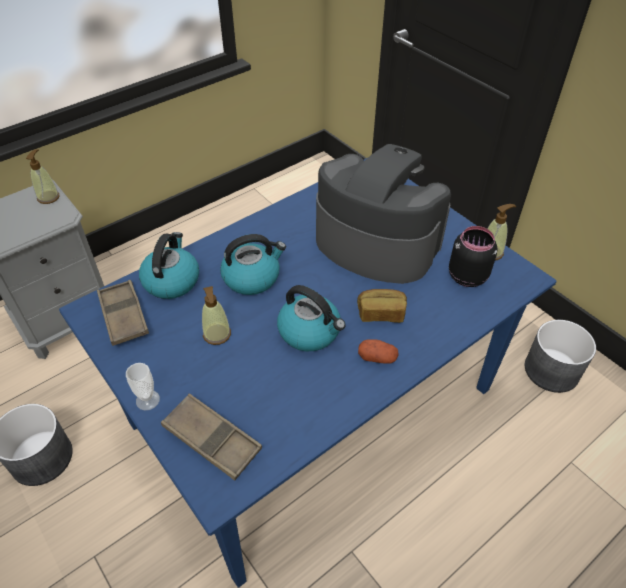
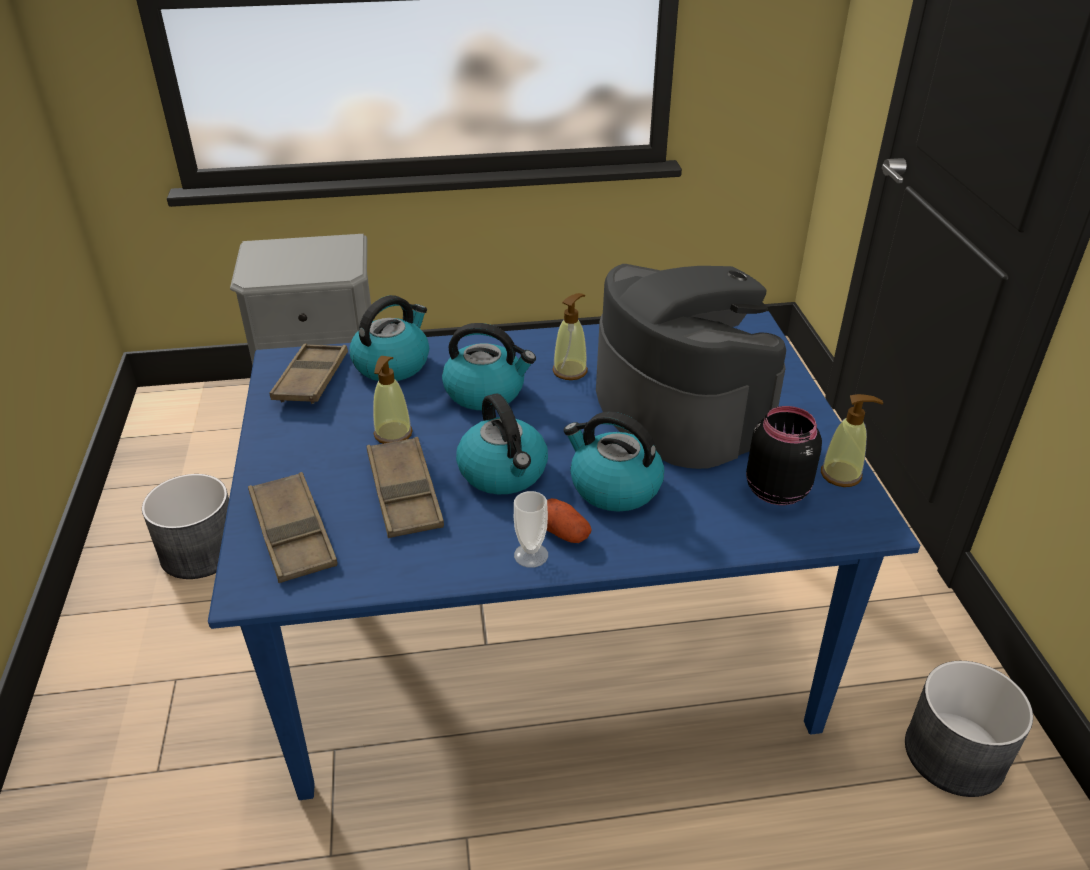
camera: 30 degrees right, 10 degrees down
soap dispenser [26,149,60,204] -> soap dispenser moved to [552,293,588,380]
cup [126,363,160,411] -> cup moved to [514,491,548,568]
bread [357,289,407,323] -> kettle [564,411,664,511]
none -> brown tray [367,437,444,538]

